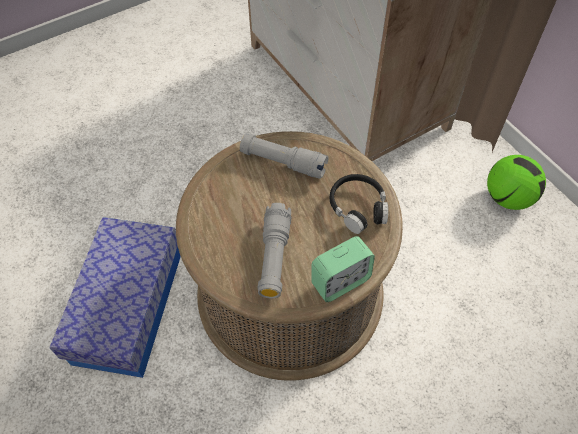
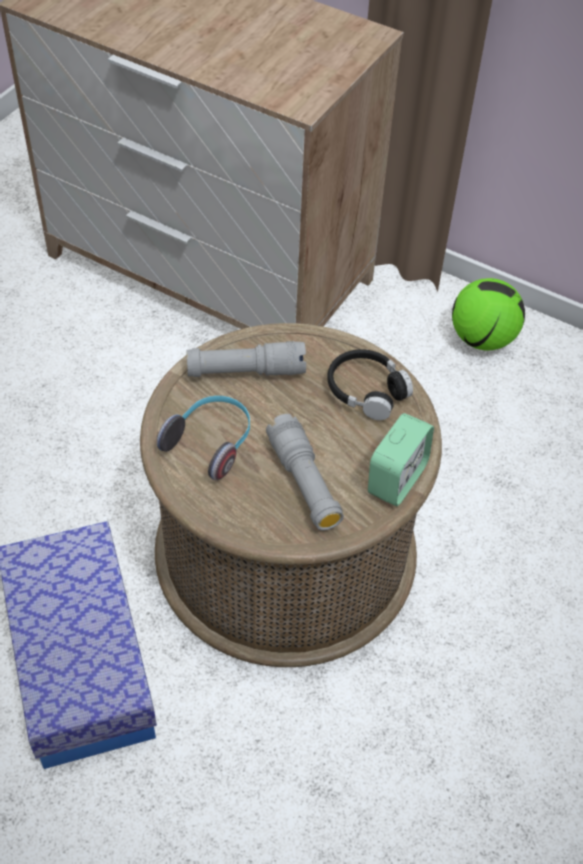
camera: 30 degrees left, 5 degrees down
none -> headphones [157,396,250,480]

